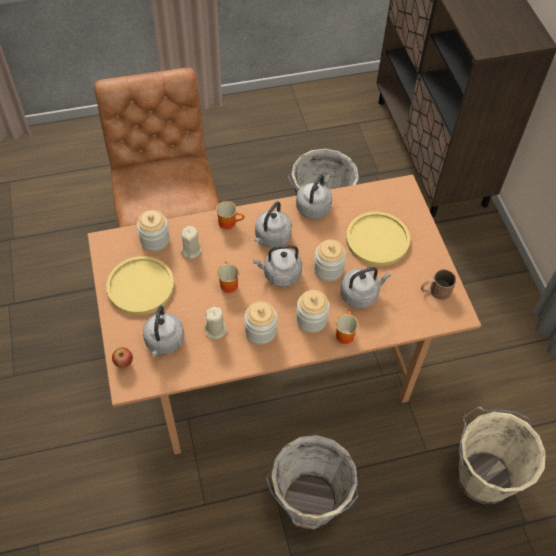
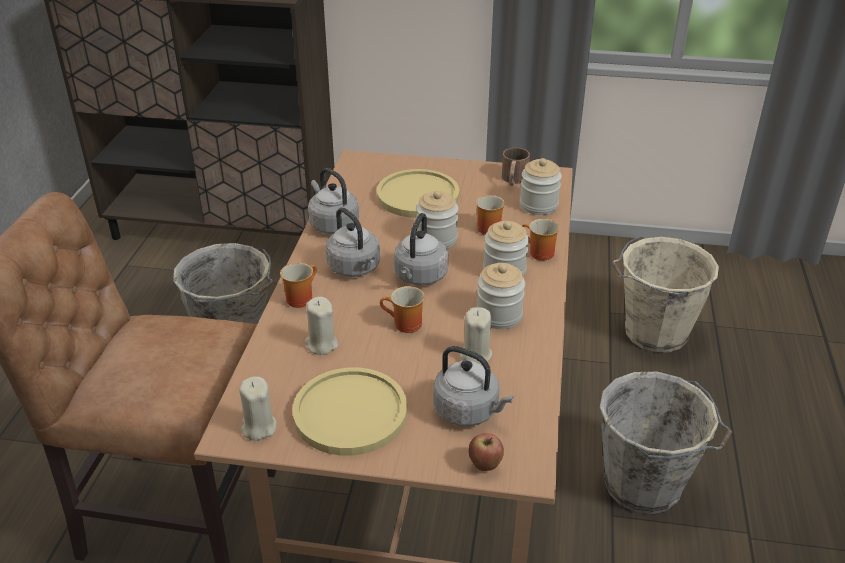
camera: 65 degrees left, 20 degrees down
jar [137,210,170,251] -> jar moved to [520,158,562,215]
grey kettle [341,267,391,308] -> mug [476,195,505,235]
none -> beige candle [239,377,276,441]

